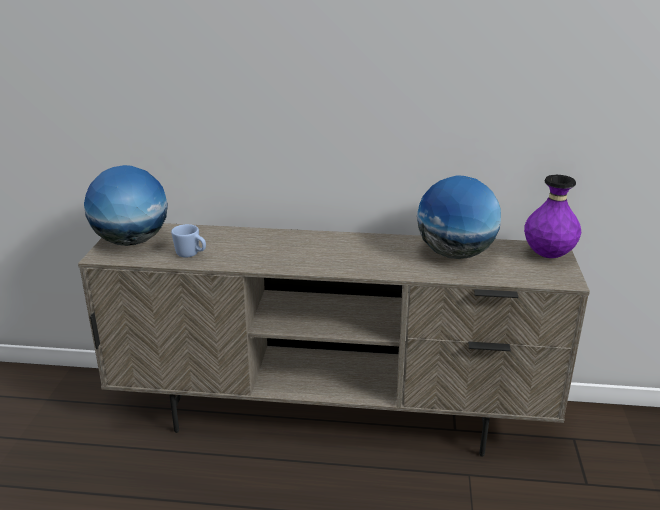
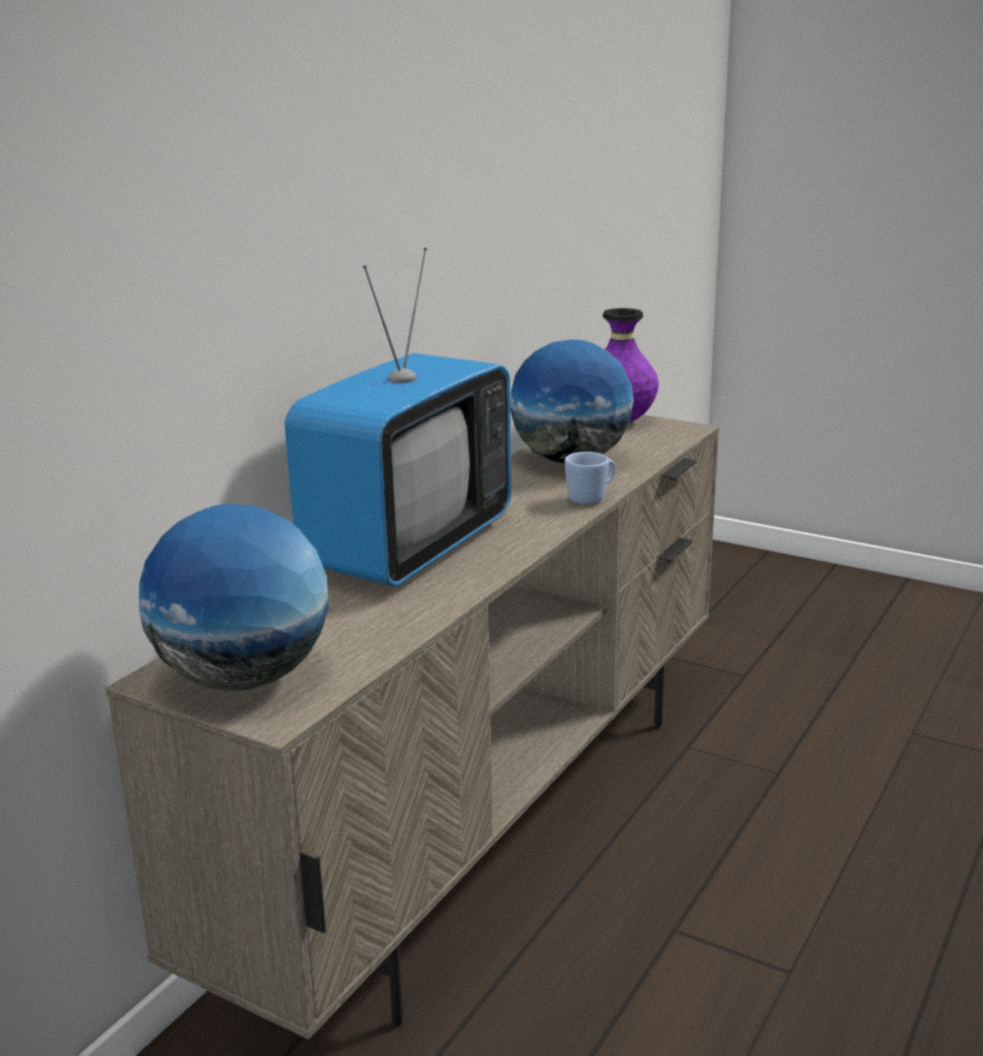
camera: 65 degrees left, 5 degrees down
blue mug [171,224,206,258] -> blue mug moved to [565,452,615,504]
none -> television [285,248,511,587]

